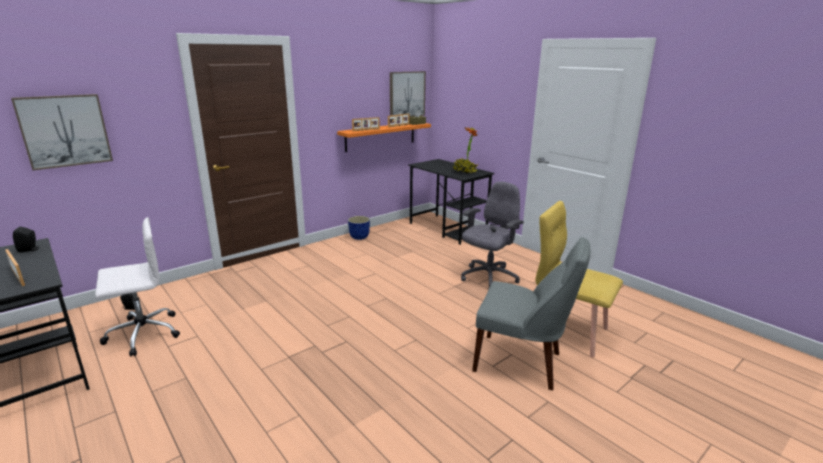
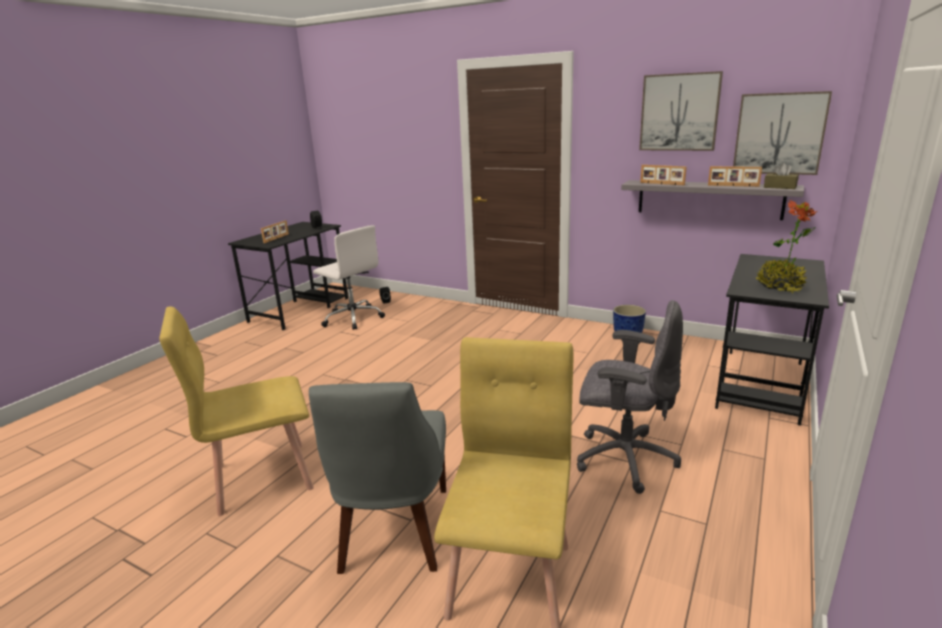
camera: 70 degrees right, 0 degrees up
picture [11,94,113,170] -> picture moved to [639,71,723,151]
orange shelf [337,123,431,152] -> grey shelf [621,180,804,220]
none -> yellow chair [159,306,314,516]

